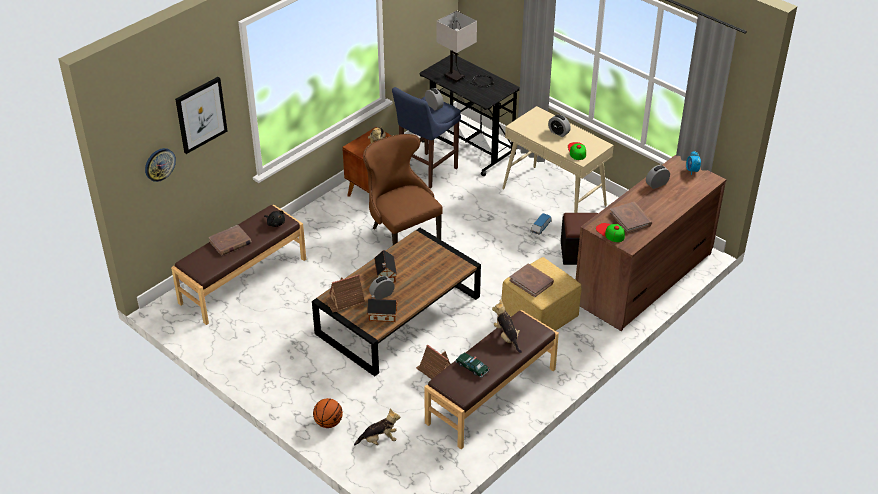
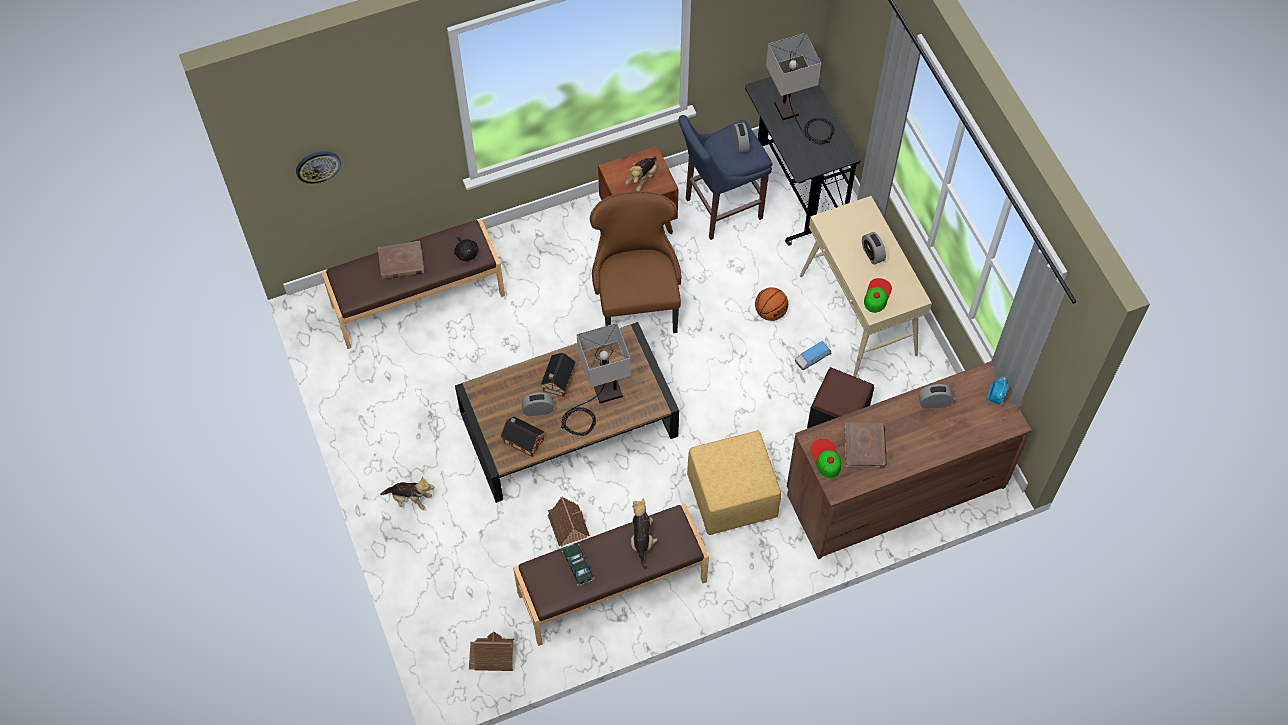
camera: 25 degrees right, 20 degrees up
picture [175,77,228,154] -> none
basketball [313,398,343,428] -> basketball moved to [755,287,788,321]
toy house [325,275,365,312] -> toy house moved to [469,632,514,671]
plush toy [354,408,400,446] -> plush toy moved to [380,476,435,510]
brown book [509,264,554,297] -> none
none -> table lamp [561,323,631,436]

